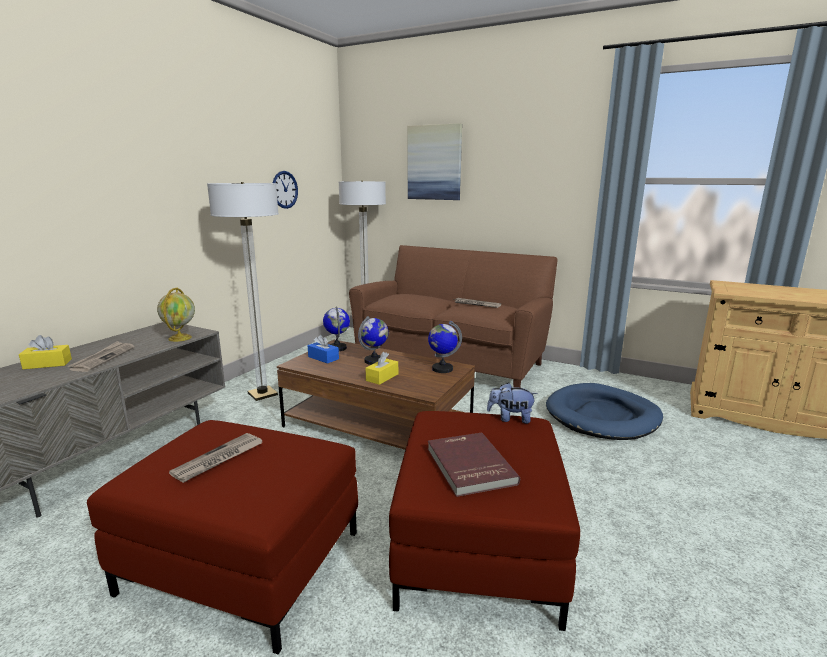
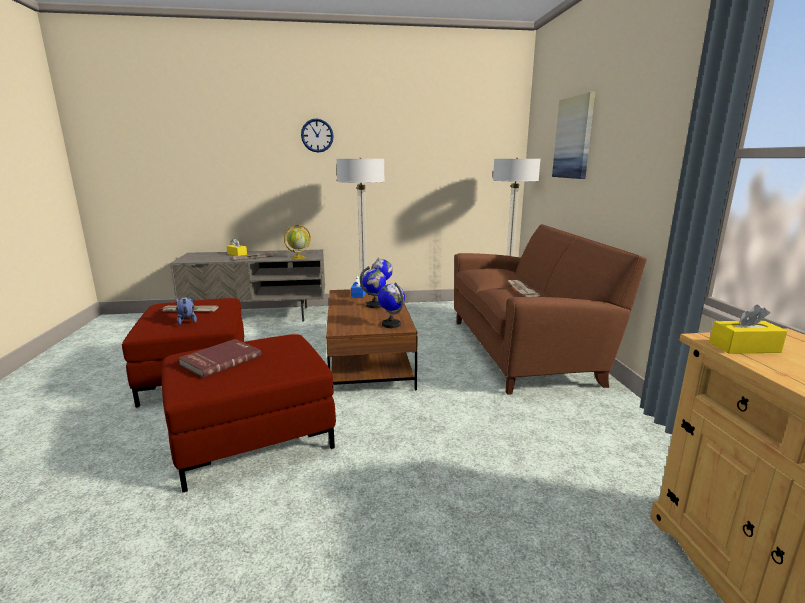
camera: 55 degrees right, 0 degrees up
wall clock [273,171,298,209] -> wall clock moved to [301,118,334,153]
yellow tissue box [366,352,398,385] -> yellow tissue box moved to [709,305,787,353]
plush toy [487,382,537,424] -> plush toy moved to [176,296,197,325]
blue dog bed [546,383,663,440] -> none

